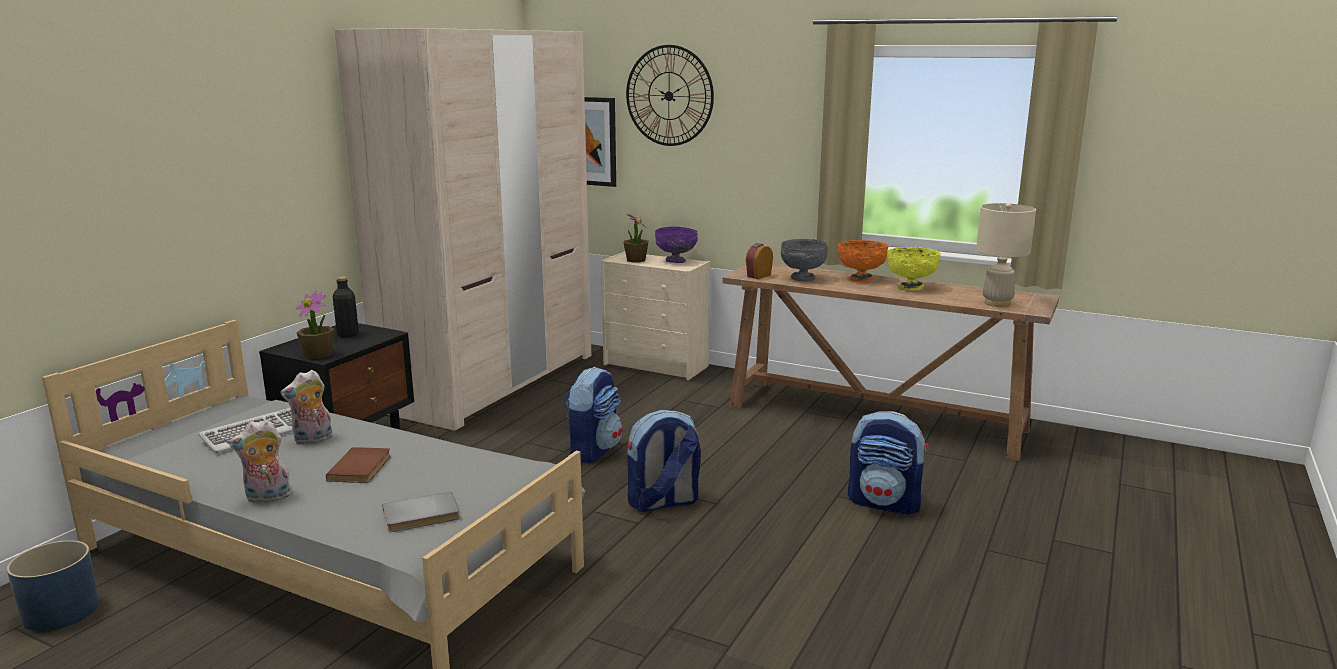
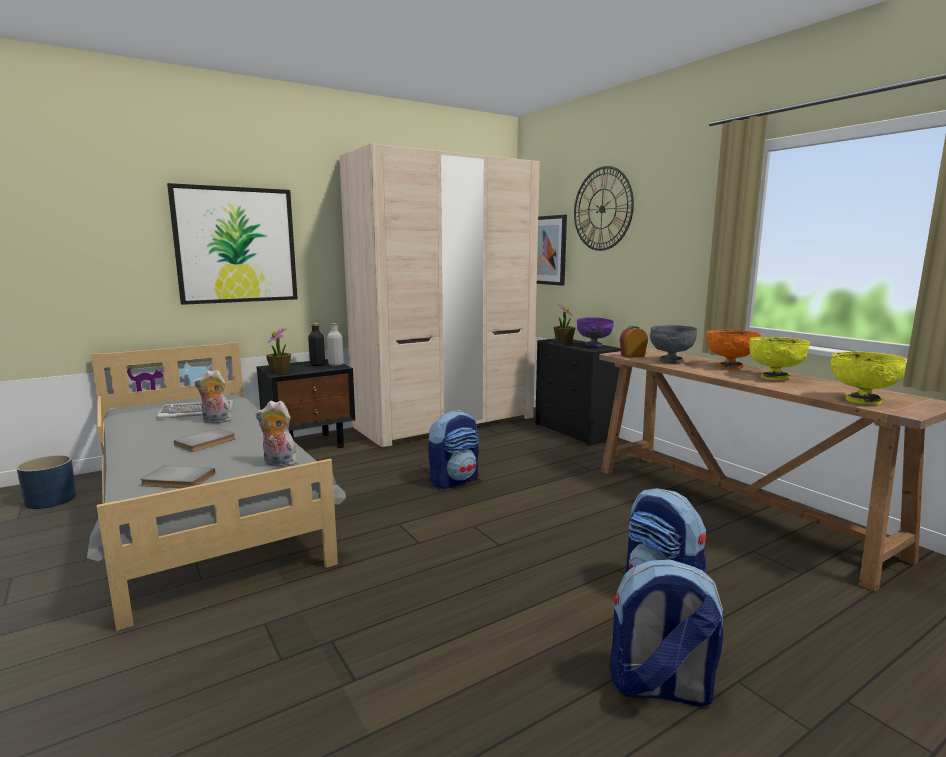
camera: 30 degrees right, 5 degrees down
plush toy [229,419,292,504] -> plush toy moved to [256,401,299,467]
brown book [326,447,391,483] -> grey book [174,428,235,452]
beige dresser [601,251,710,380] -> black dresser [535,339,621,446]
backpack [627,410,701,512] -> backpack moved to [610,559,723,707]
beige table lamp [976,203,1036,307] -> yellow bowl [830,351,907,405]
none -> picture [167,183,298,305]
none -> grey bottle [327,323,344,366]

